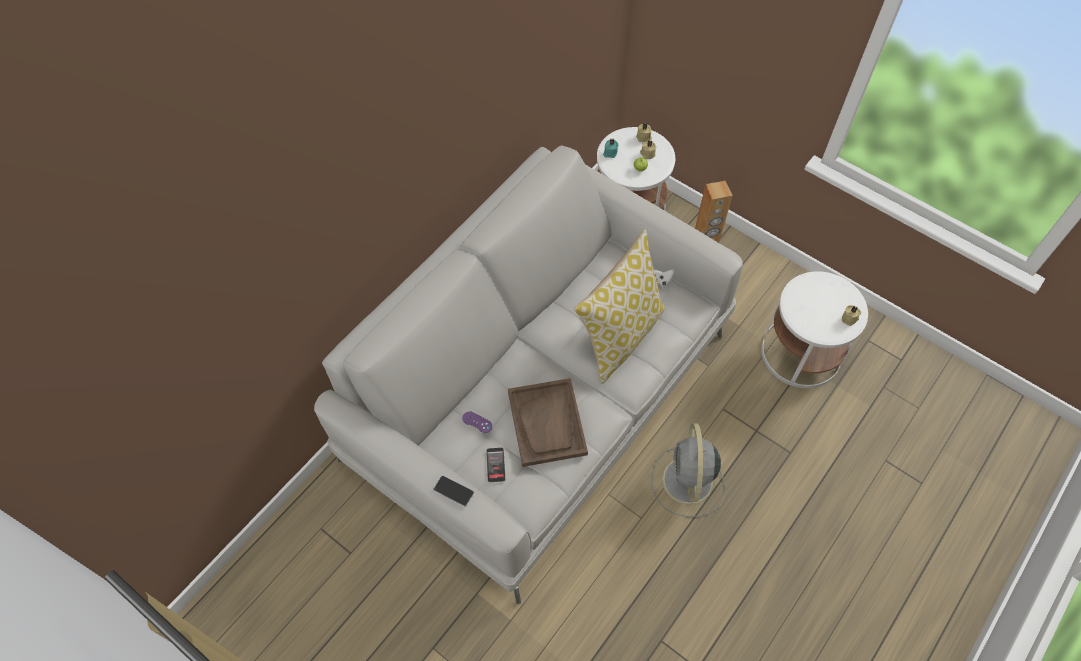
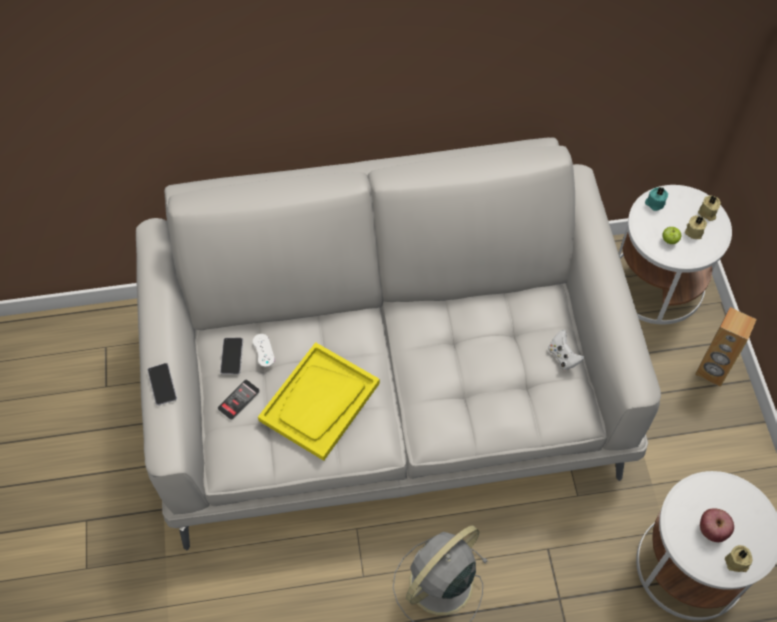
camera: 45 degrees right, 0 degrees up
purple game controller [462,411,492,433] -> white game controller [253,334,275,367]
brown tray [508,378,588,467] -> yellow tray [258,342,380,461]
pillow [574,229,666,384] -> none
none -> phone [220,338,243,375]
none -> apple [700,508,734,542]

